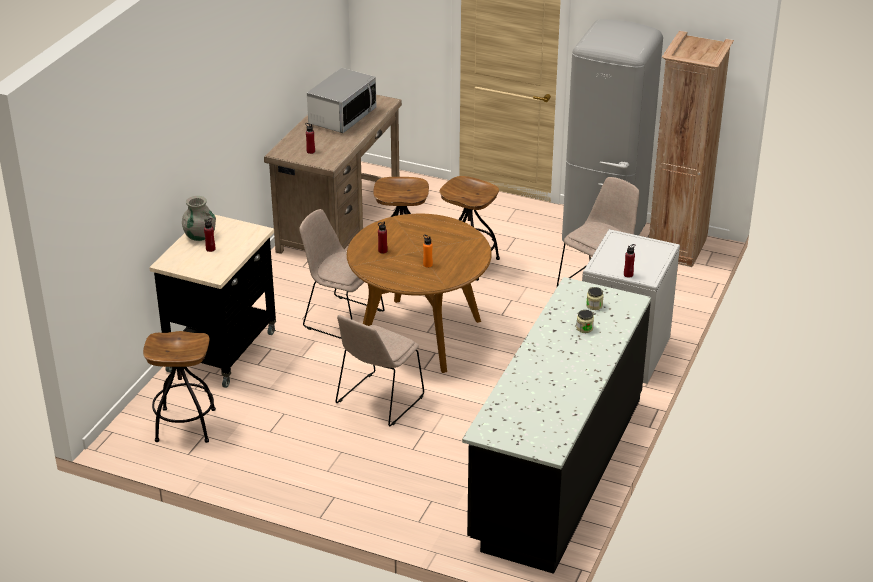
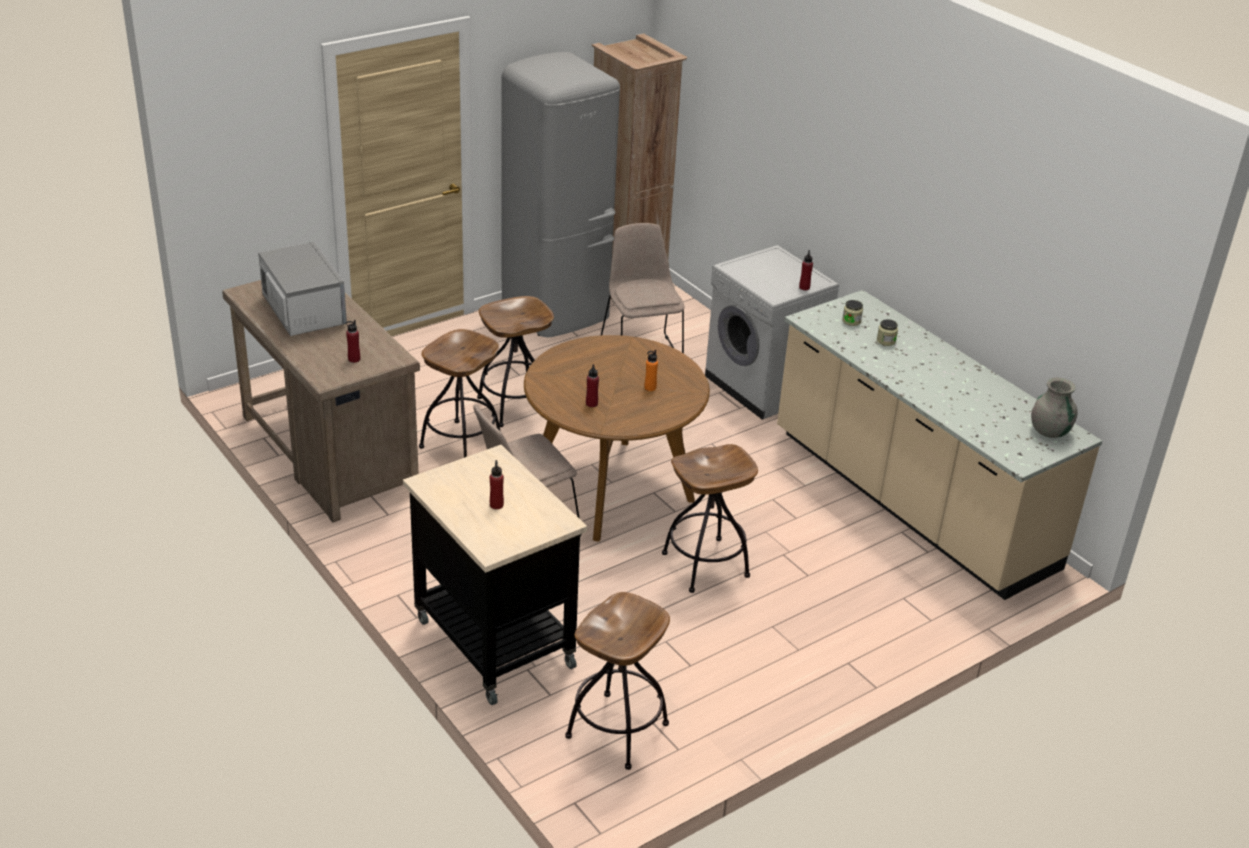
camera: 60 degrees left, 0 degrees up
grey vase [182,196,216,241] -> grey vase moved to [1031,377,1077,438]
beige chair [335,315,424,426] -> brown stool [662,444,758,593]
black counter [462,277,651,574] -> beige counter [777,290,1102,600]

